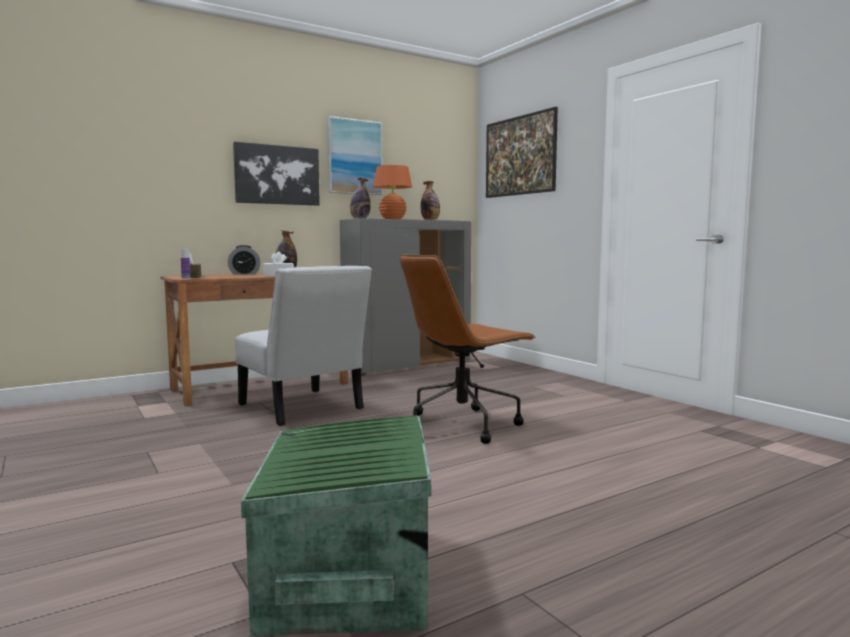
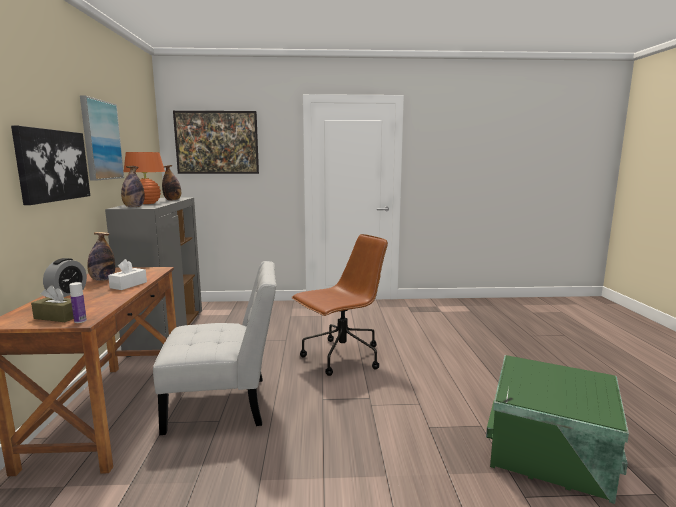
camera: 60 degrees left, 5 degrees up
brown office chair [400,255,536,444] -> brown office chair turned 120 degrees counterclockwise [291,234,388,376]

